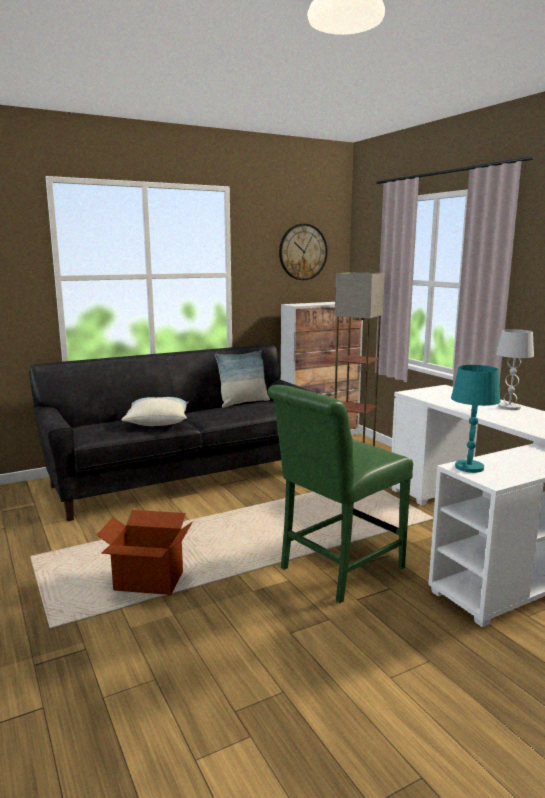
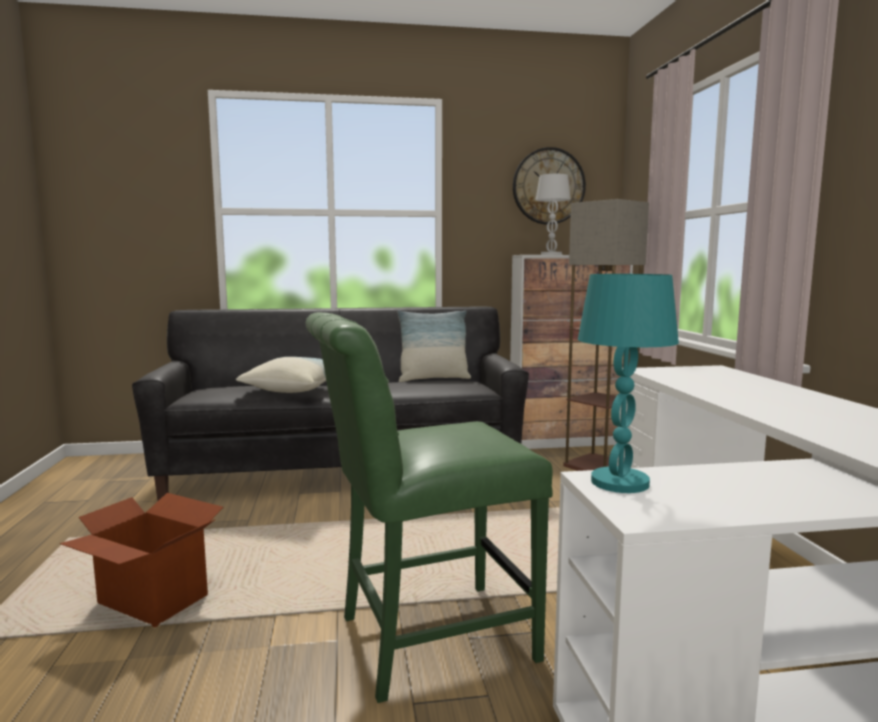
camera: 20 degrees right, 5 degrees down
white table lamp [496,329,534,410] -> white table lamp moved to [536,174,571,255]

